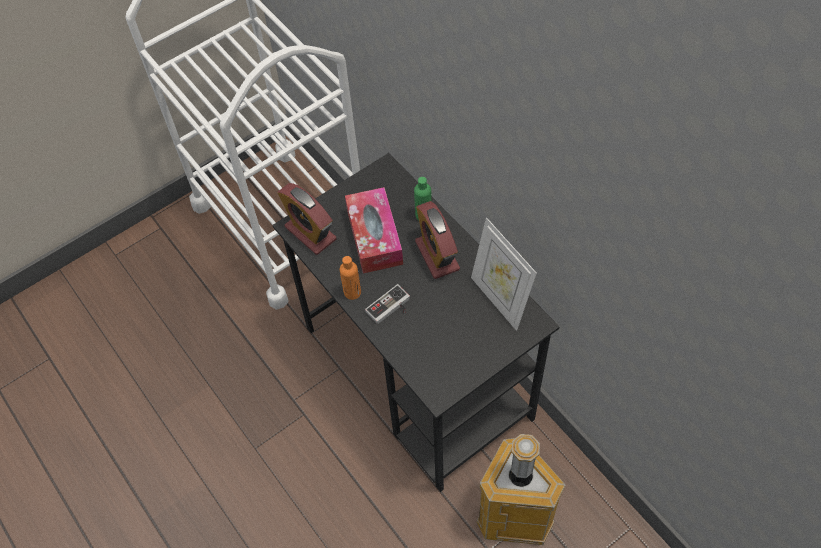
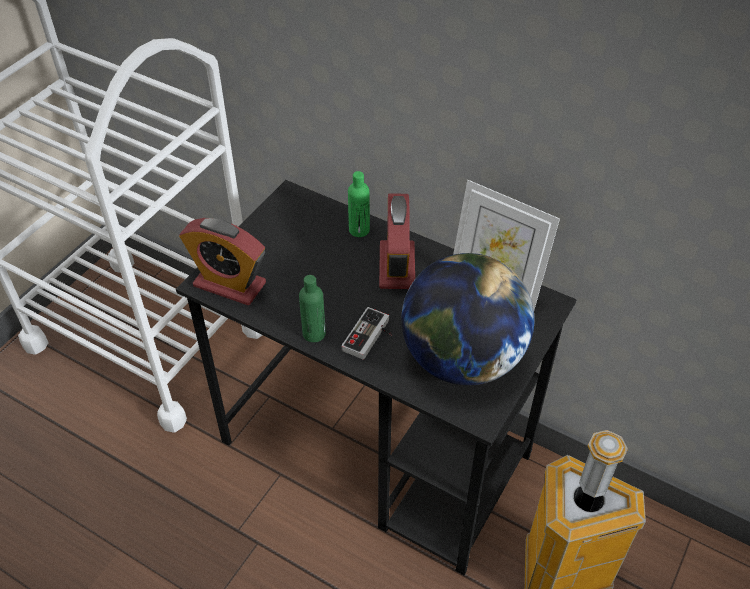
camera: 25 degrees left, 10 degrees down
orange bottle [340,256,361,300] -> green bottle [299,275,326,342]
tissue box [345,187,403,273] -> none
alarm clock [415,201,460,279] -> alarm clock turned 45 degrees clockwise [379,194,415,289]
none -> globe [401,253,535,385]

